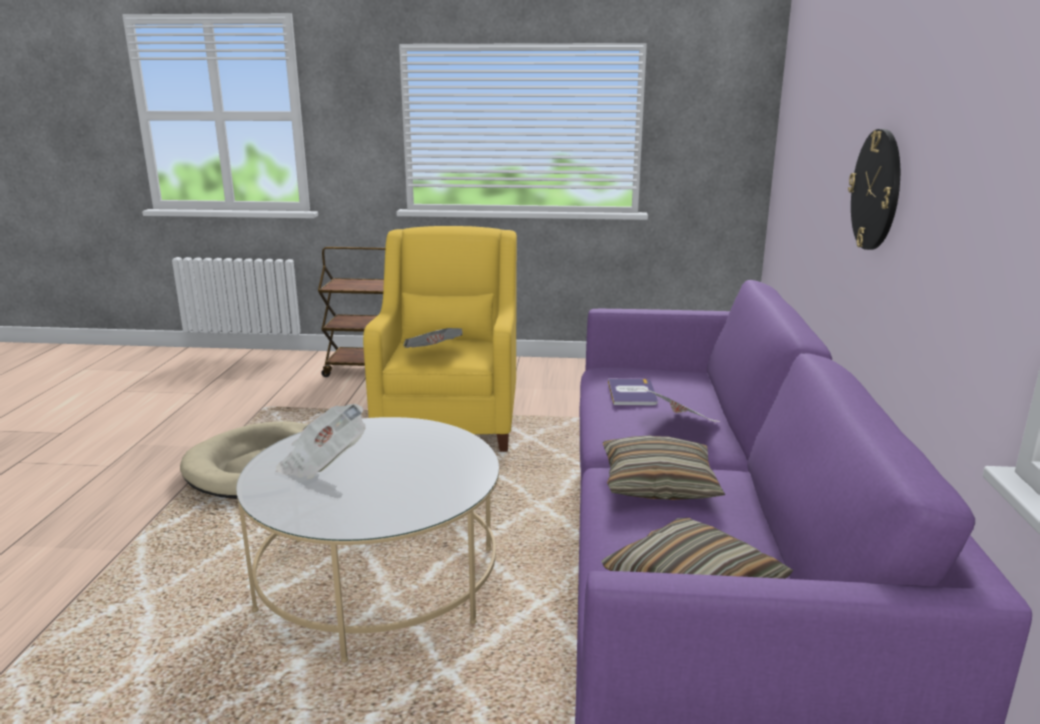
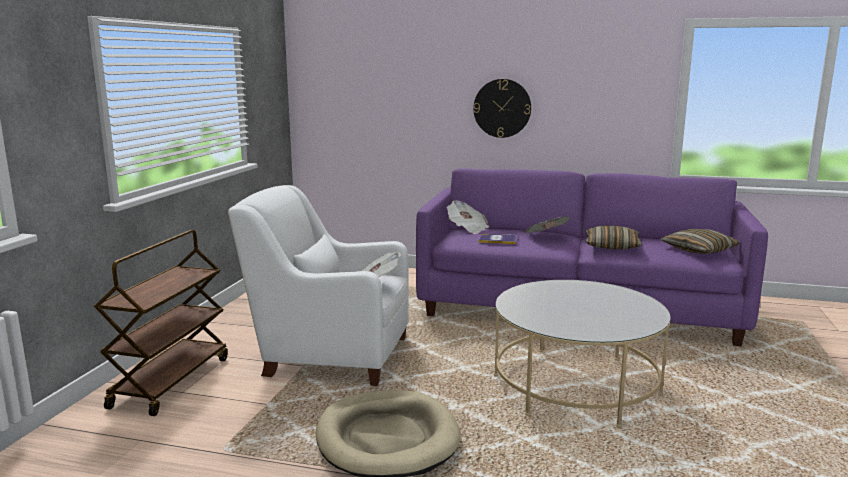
camera: 80 degrees left, 5 degrees down
newspaper [276,404,366,479] -> newspaper moved to [447,201,489,234]
yellow armchair [363,226,517,452] -> white armchair [228,185,409,386]

